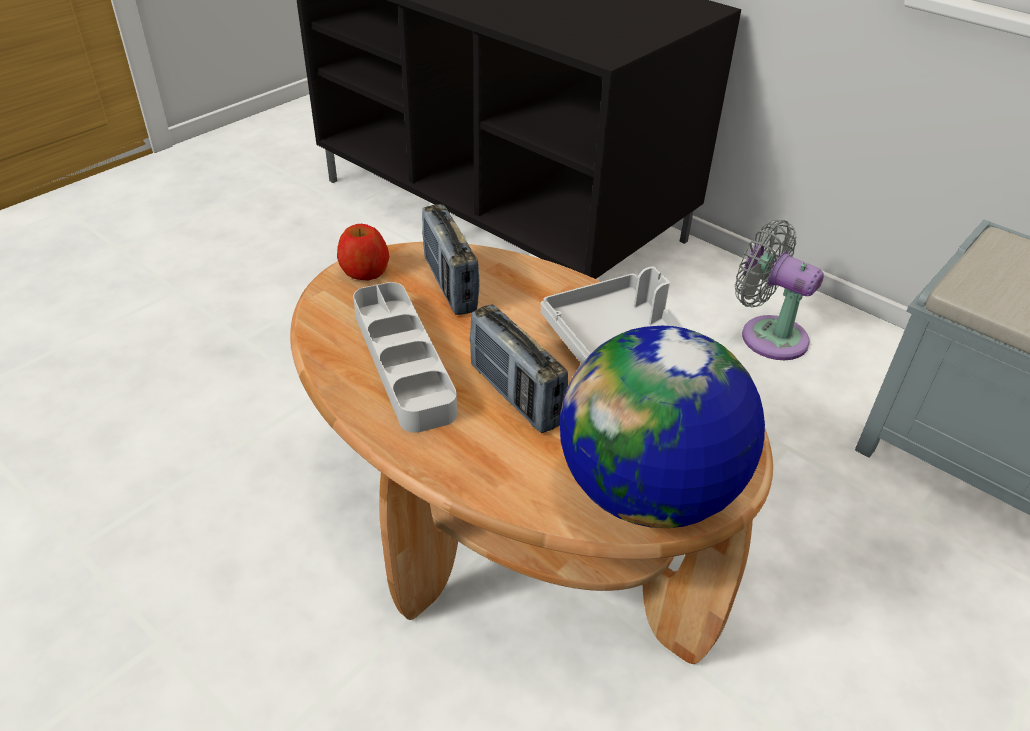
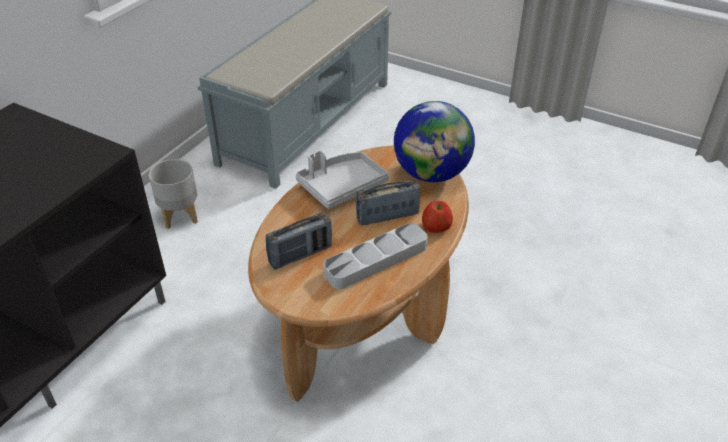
camera: 100 degrees left, 0 degrees up
apple [337,224,389,281] -> apple moved to [422,201,453,233]
radio [470,305,568,433] -> radio turned 150 degrees counterclockwise [356,180,420,226]
grey fan [735,220,824,360] -> grey planter [149,159,198,229]

